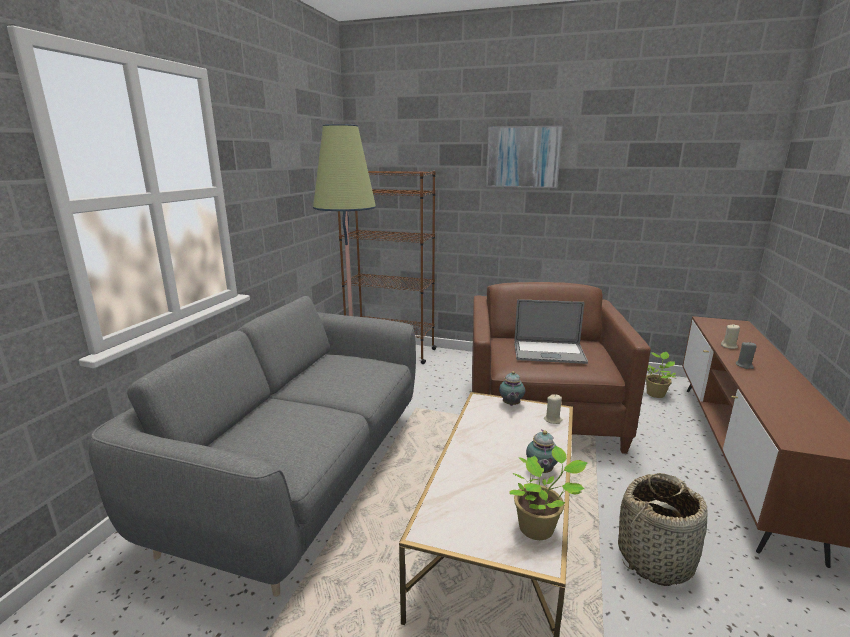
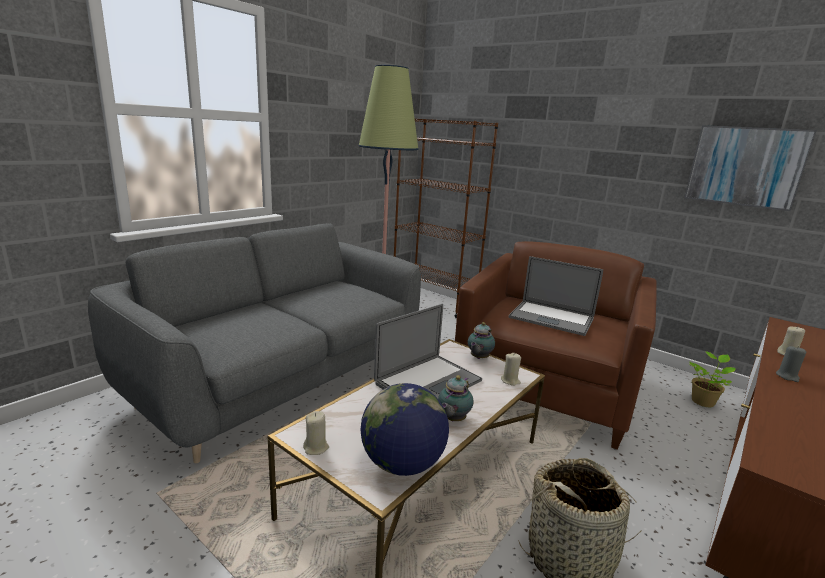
camera: 20 degrees right, 0 degrees up
picture [486,125,563,188] -> picture moved to [684,125,817,211]
potted plant [509,446,587,540] -> globe [361,383,449,476]
none -> beige candle [303,411,329,455]
none -> laptop [374,304,482,398]

